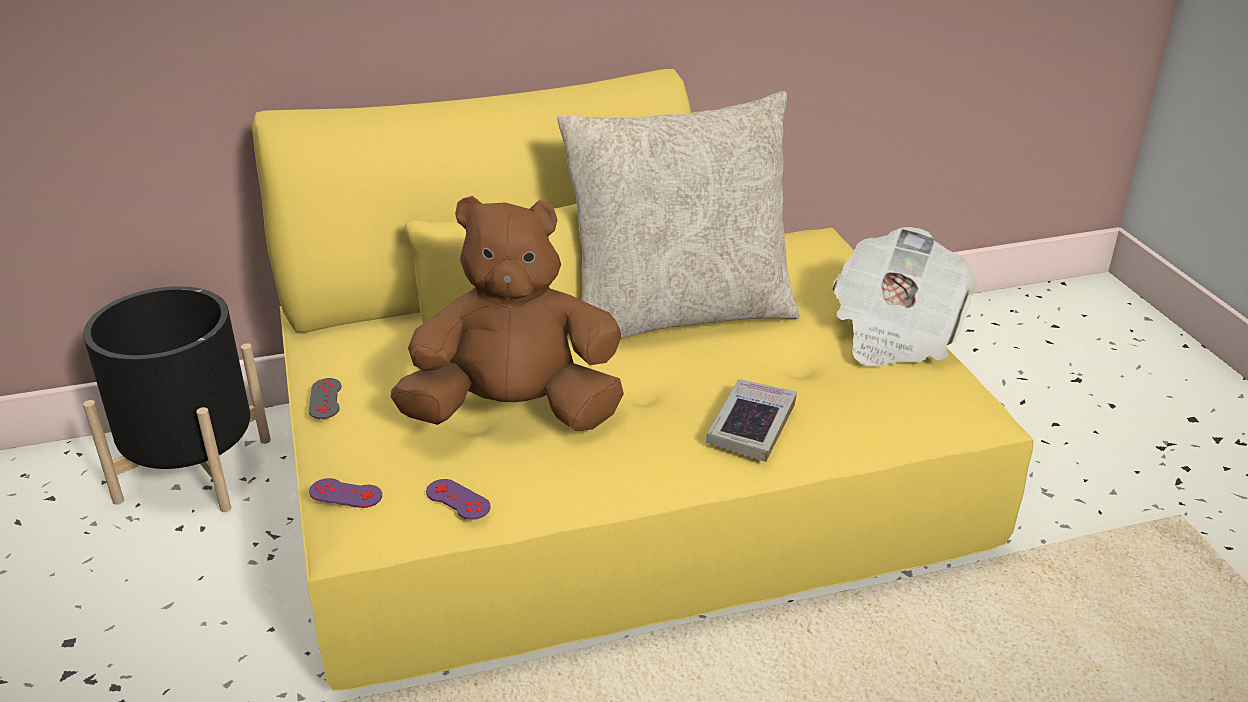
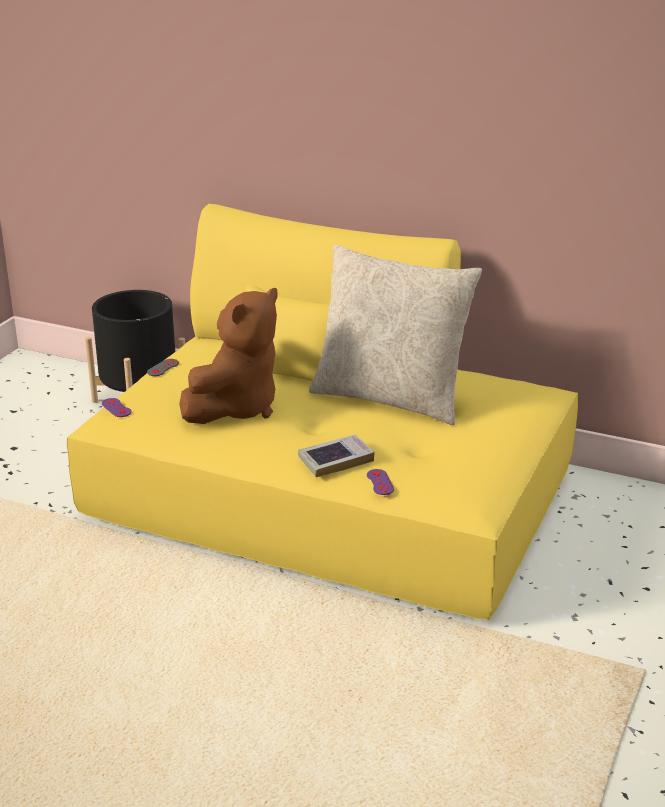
camera: 40 degrees right, 5 degrees down
brown plush toy [391,196,624,431] -> brown plush toy turned 90 degrees clockwise [179,288,278,424]
purple game controller [426,479,491,520] -> purple game controller moved to [367,469,394,495]
newspaper [833,227,977,366] -> none

